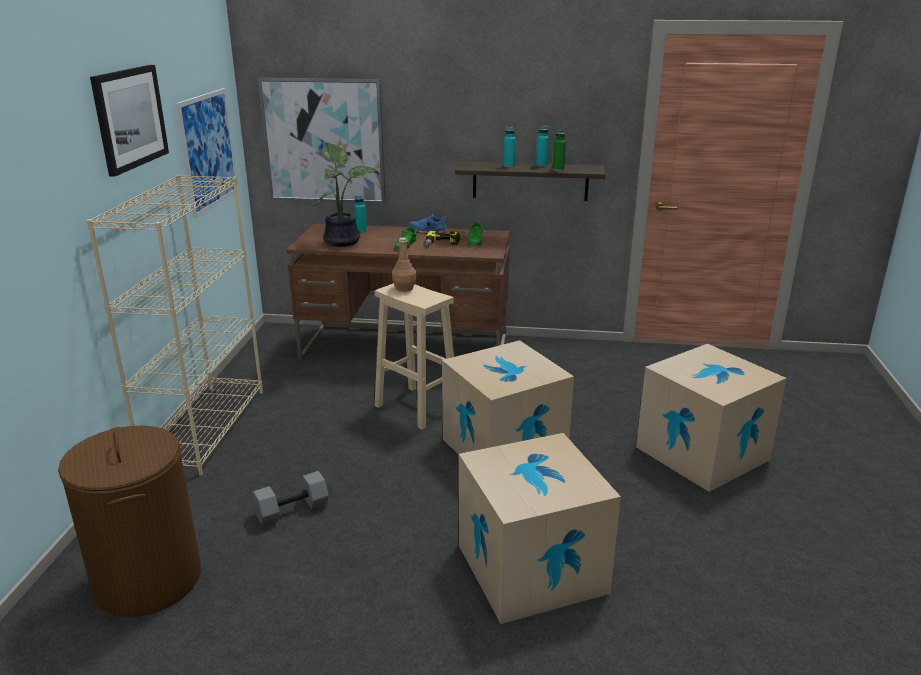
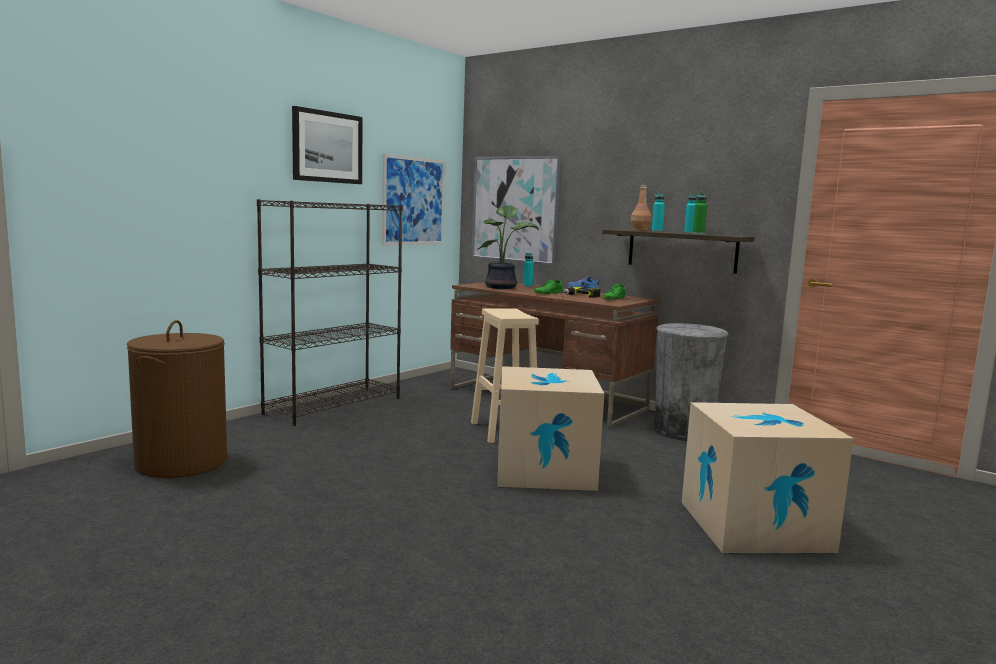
camera: 30 degrees right, 15 degrees down
beige bookcase [87,175,263,476] -> black bookcase [257,199,403,426]
grey dumbbell [252,471,329,526] -> none
brown bottle [392,237,417,292] -> brown bottle moved to [631,185,652,231]
cardboard box [459,433,621,624] -> none
none -> grey trash can [654,323,729,441]

